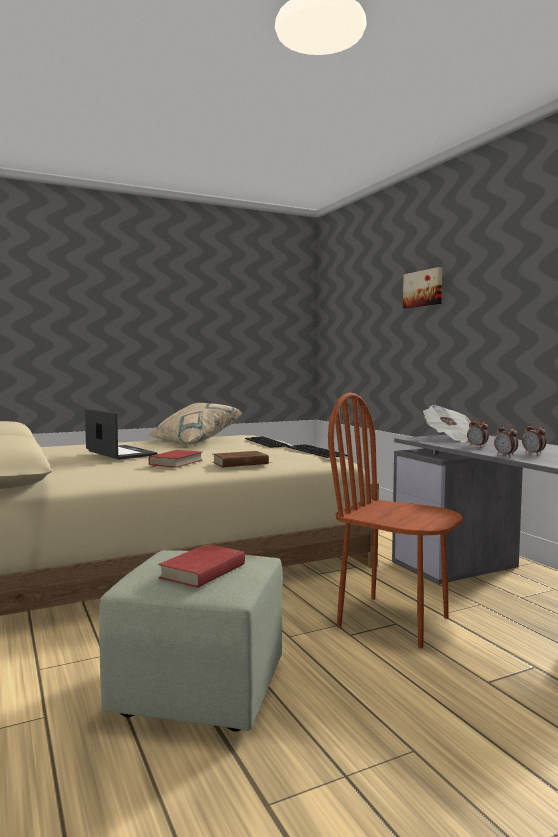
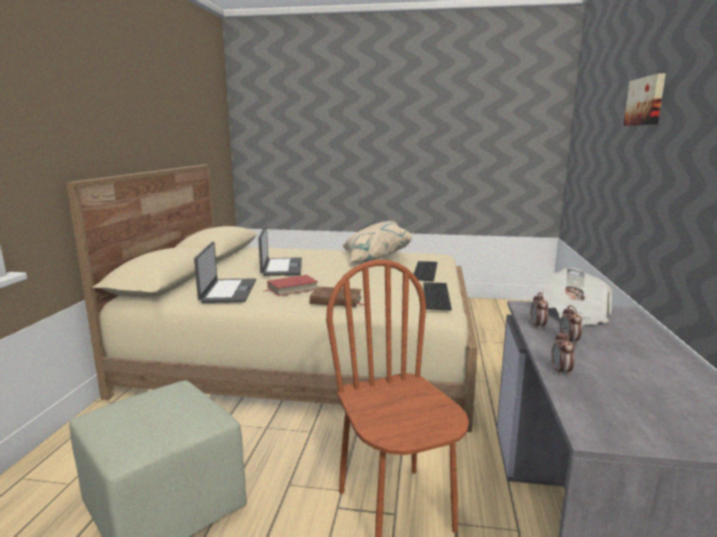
camera: 35 degrees right, 10 degrees up
red book [158,544,245,588] -> none
alarm clock [522,423,546,455] -> alarm clock moved to [531,292,548,329]
none -> laptop [194,242,256,303]

